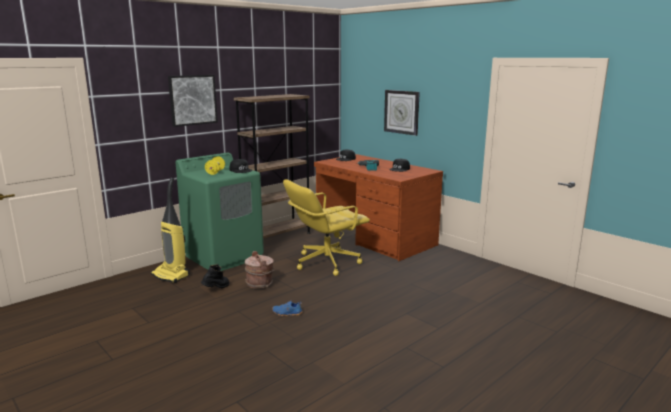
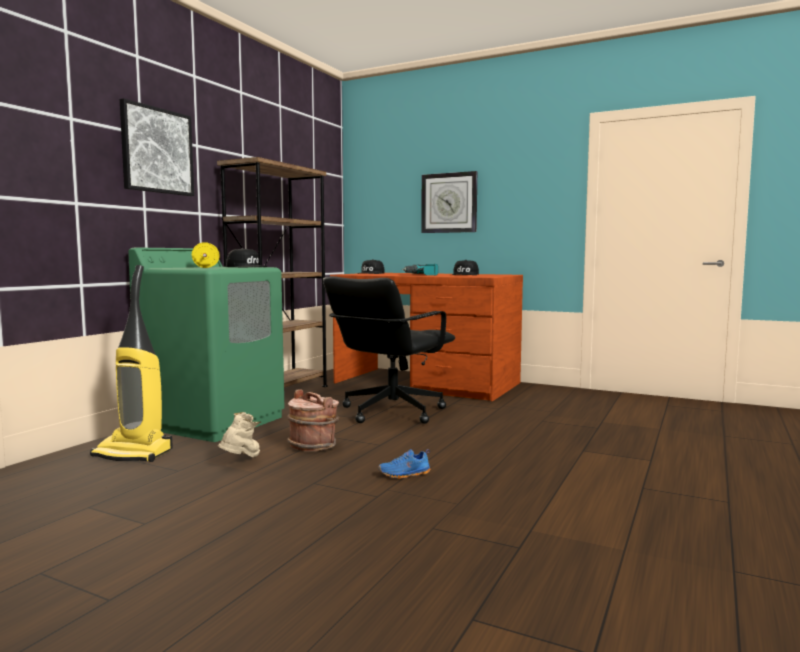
camera: 20 degrees left, 10 degrees down
black boot [201,264,229,288] -> beige boot [218,412,261,457]
yellow office chair [283,179,370,276] -> black office chair [323,276,455,424]

